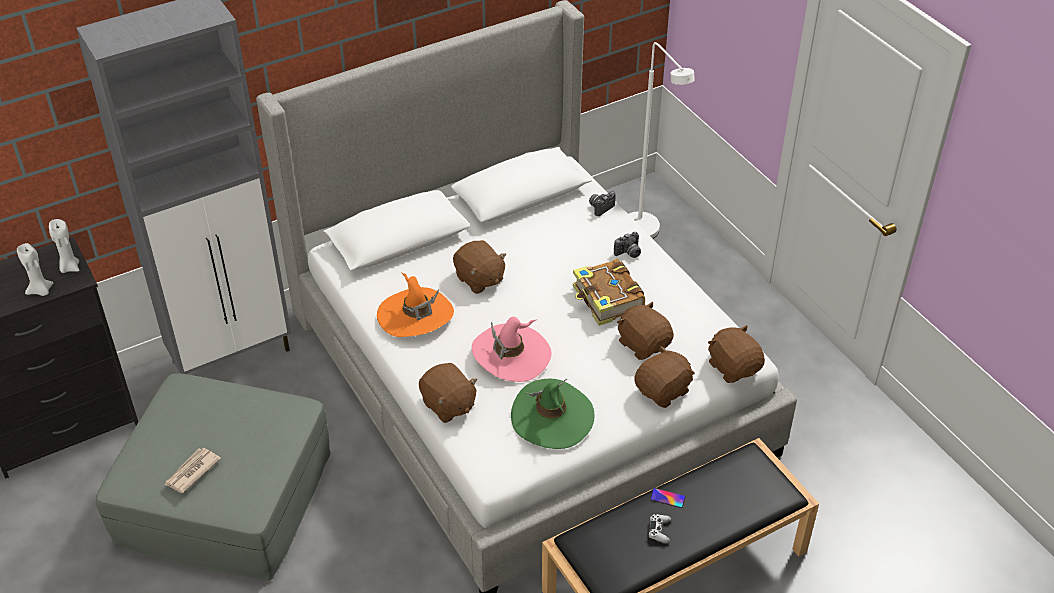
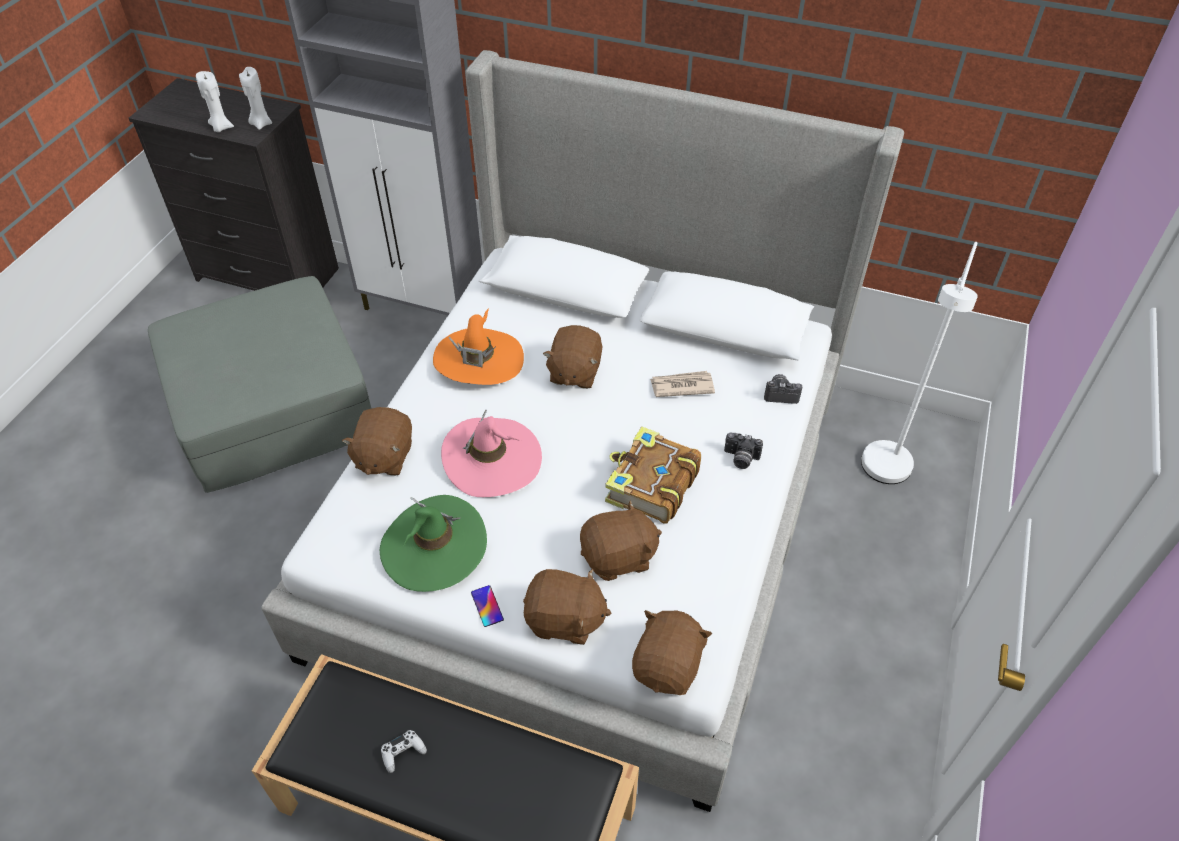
camera: 50 degrees right, 5 degrees up
newspaper [164,448,221,493] -> newspaper moved to [650,371,715,397]
brown plush toy [617,302,674,360] -> brown plush toy turned 60 degrees clockwise [580,500,662,581]
phone [650,488,686,508] -> phone moved to [471,585,504,627]

